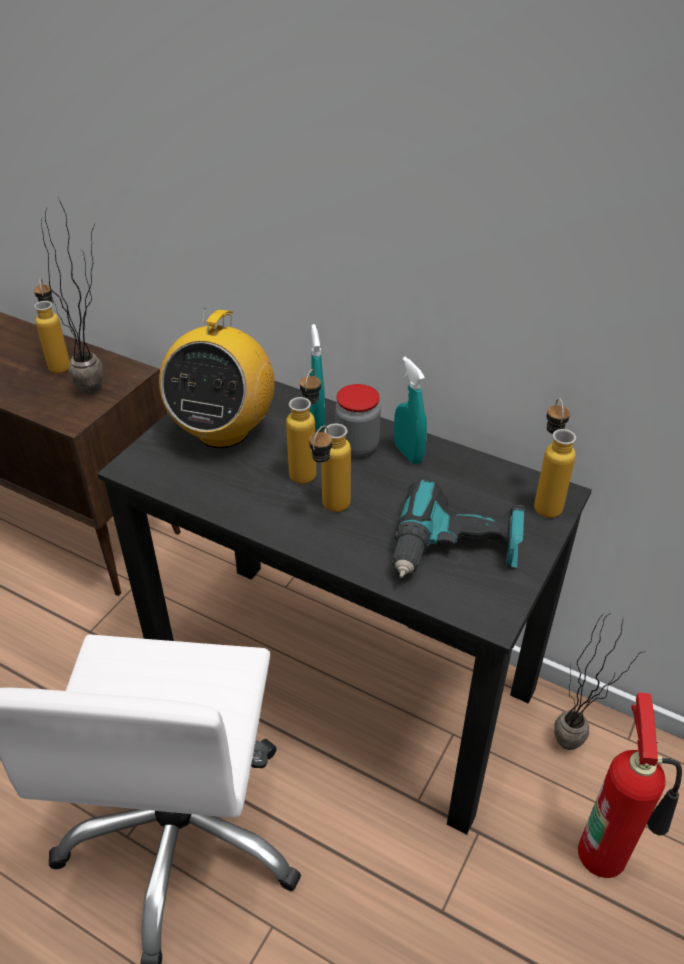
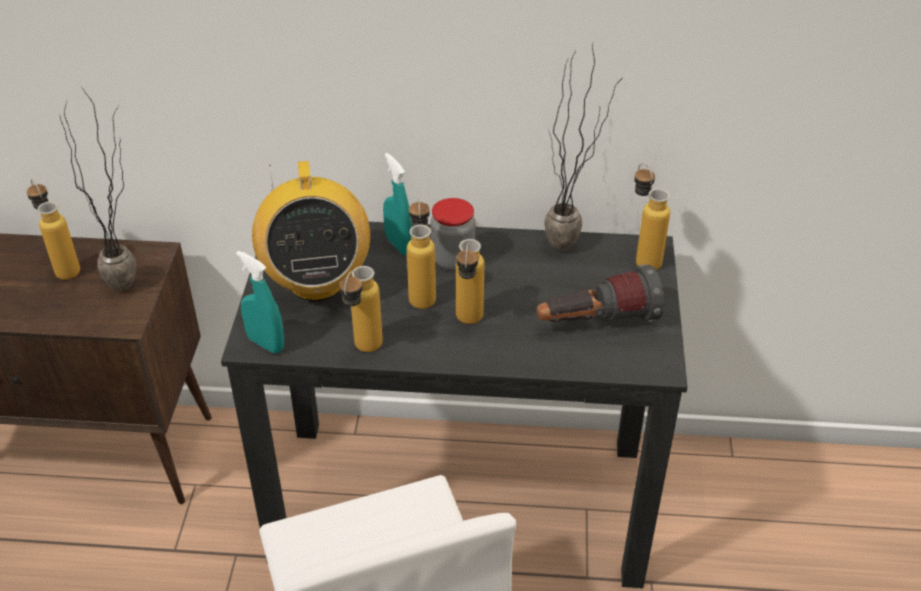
camera: 25 degrees left, 0 degrees up
power drill [392,479,524,578] -> flashlight [537,264,665,322]
turquoise spray bottle [394,357,427,464] -> turquoise spray bottle moved to [236,251,284,353]
potted plant [554,614,642,750] -> potted plant moved to [544,43,617,251]
fire extinguisher [578,693,682,878] -> none
none -> bottle [339,266,383,352]

